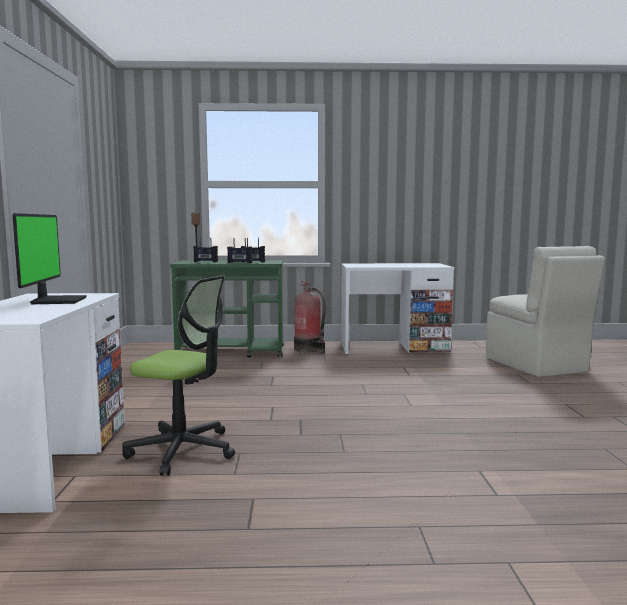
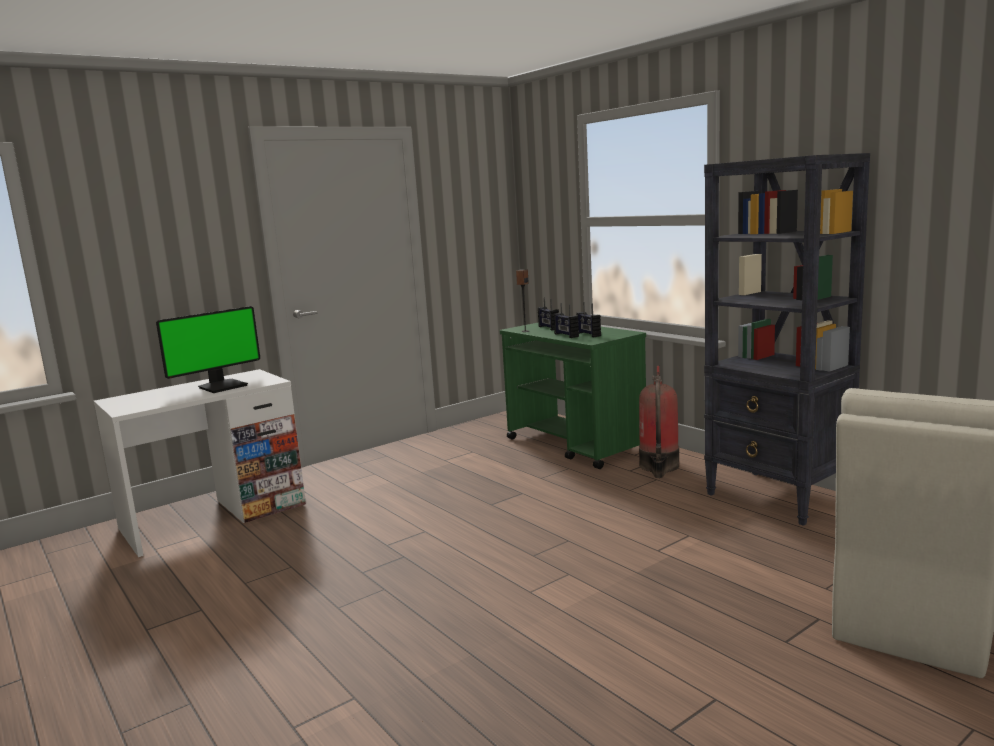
camera: 55 degrees right, 5 degrees up
office chair [122,275,235,476] -> none
white desk [341,263,454,354] -> black bookcase [704,153,870,526]

